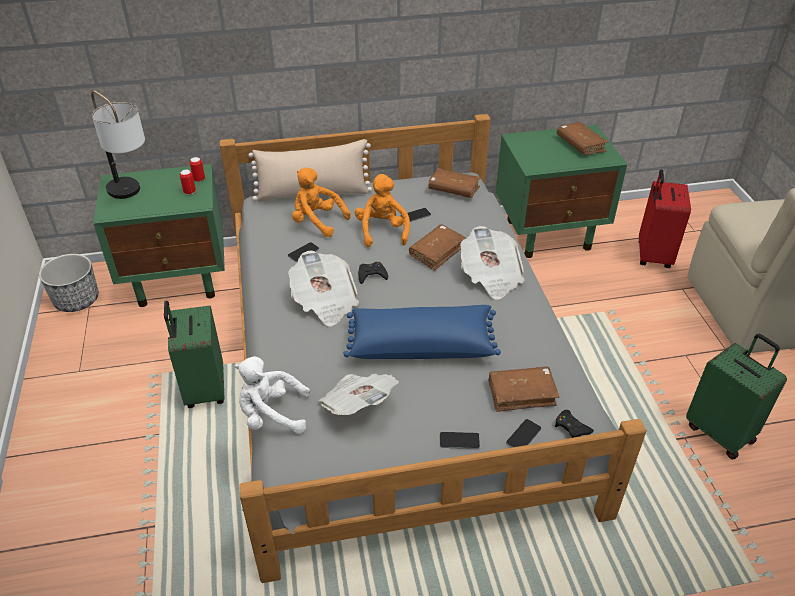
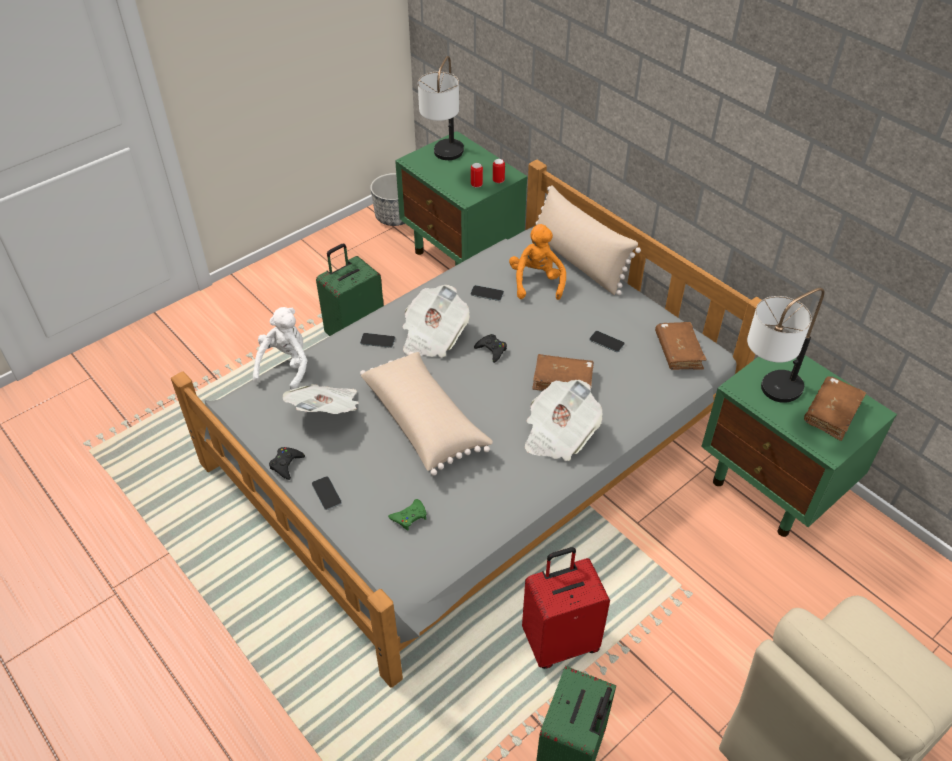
camera: 60 degrees right, 5 degrees up
white plush toy [234,356,310,434] -> white plush toy turned 45 degrees clockwise [253,307,308,390]
blue pillow [343,305,501,359] -> beige pillow [360,352,493,476]
orange plush toy [355,174,410,247] -> none
brown book [488,366,560,412] -> green game controller [388,499,427,531]
phone [506,419,541,447] -> phone moved to [360,333,395,348]
black game controller [555,410,594,438] -> black game controller moved to [269,447,305,480]
red suitcase [639,169,691,268] -> red suitcase moved to [522,547,610,669]
none -> table lamp [747,288,824,403]

